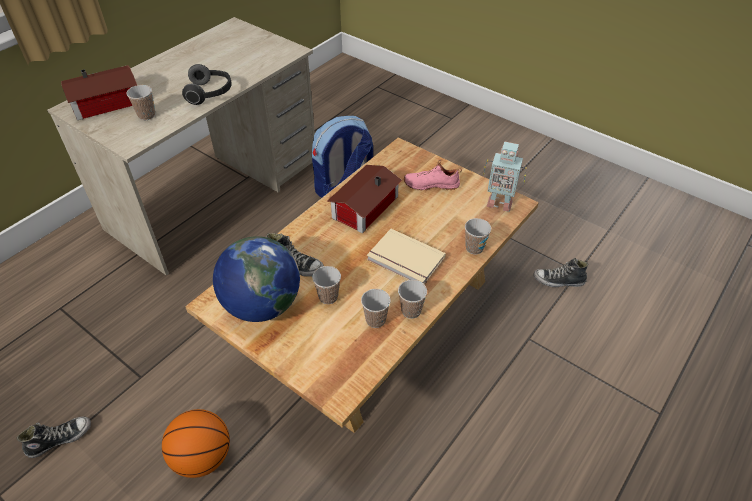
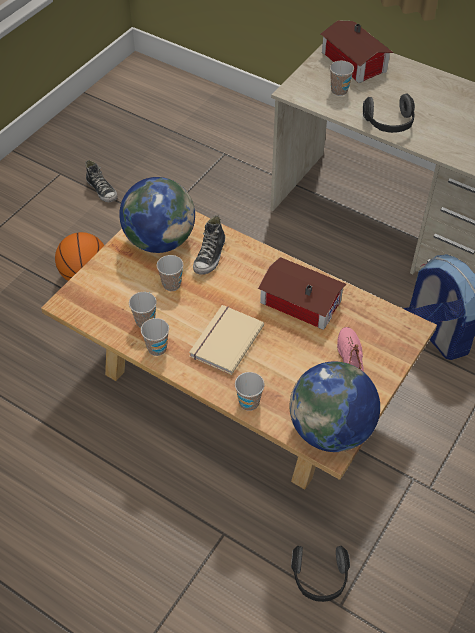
camera: 85 degrees right, 5 degrees up
toy robot [483,141,527,212] -> globe [290,361,380,452]
shoe [533,258,588,287] -> headphones [291,546,350,602]

